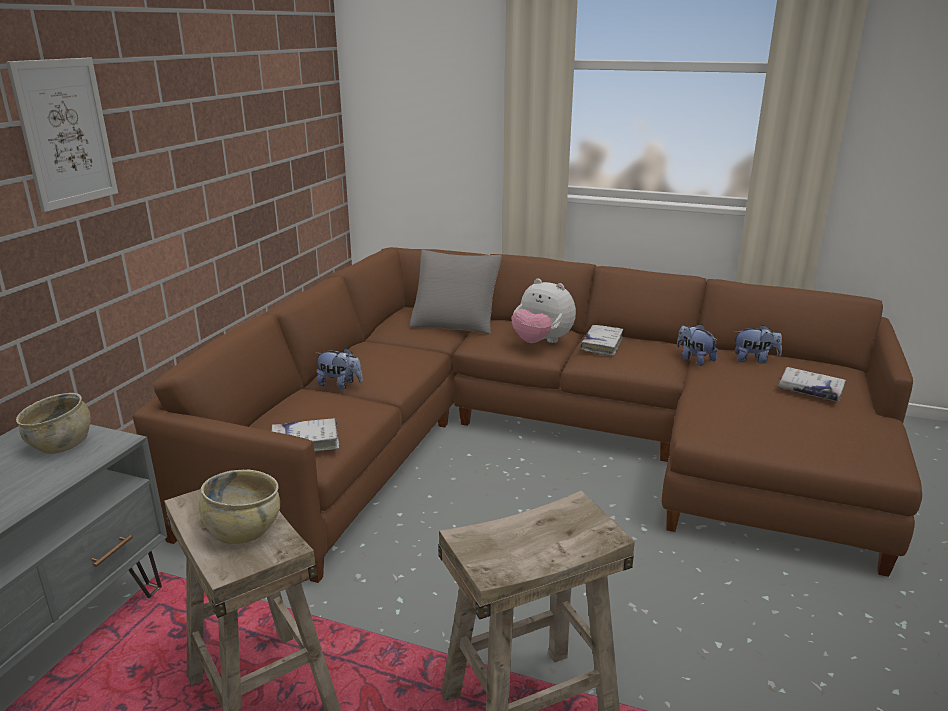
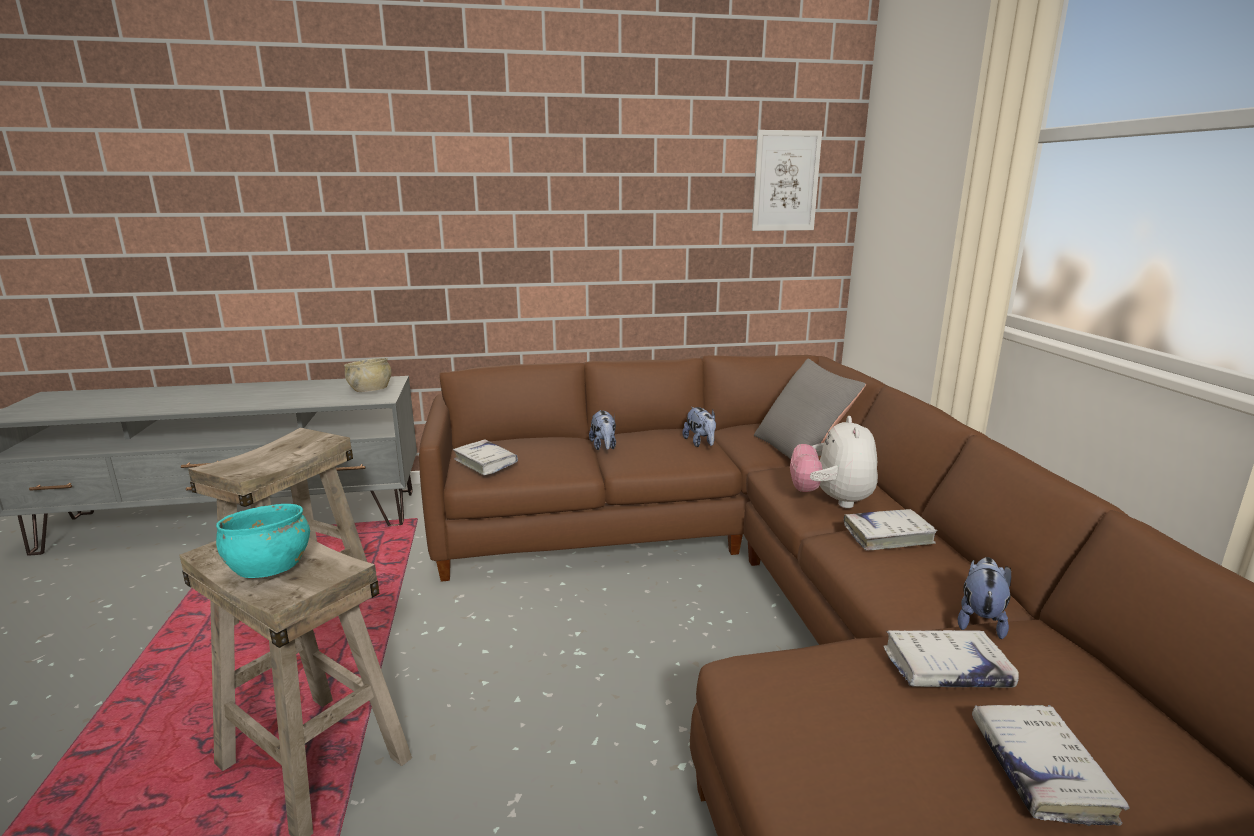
camera: 60 degrees right, 5 degrees down
picture [6,58,118,212] -> picture moved to [752,130,822,231]
beige bowl [199,470,280,544] -> none
plush toy [734,325,782,364] -> plush toy moved to [682,407,716,447]
none -> turquoise bowl [216,504,310,578]
none -> white book [883,630,1019,688]

